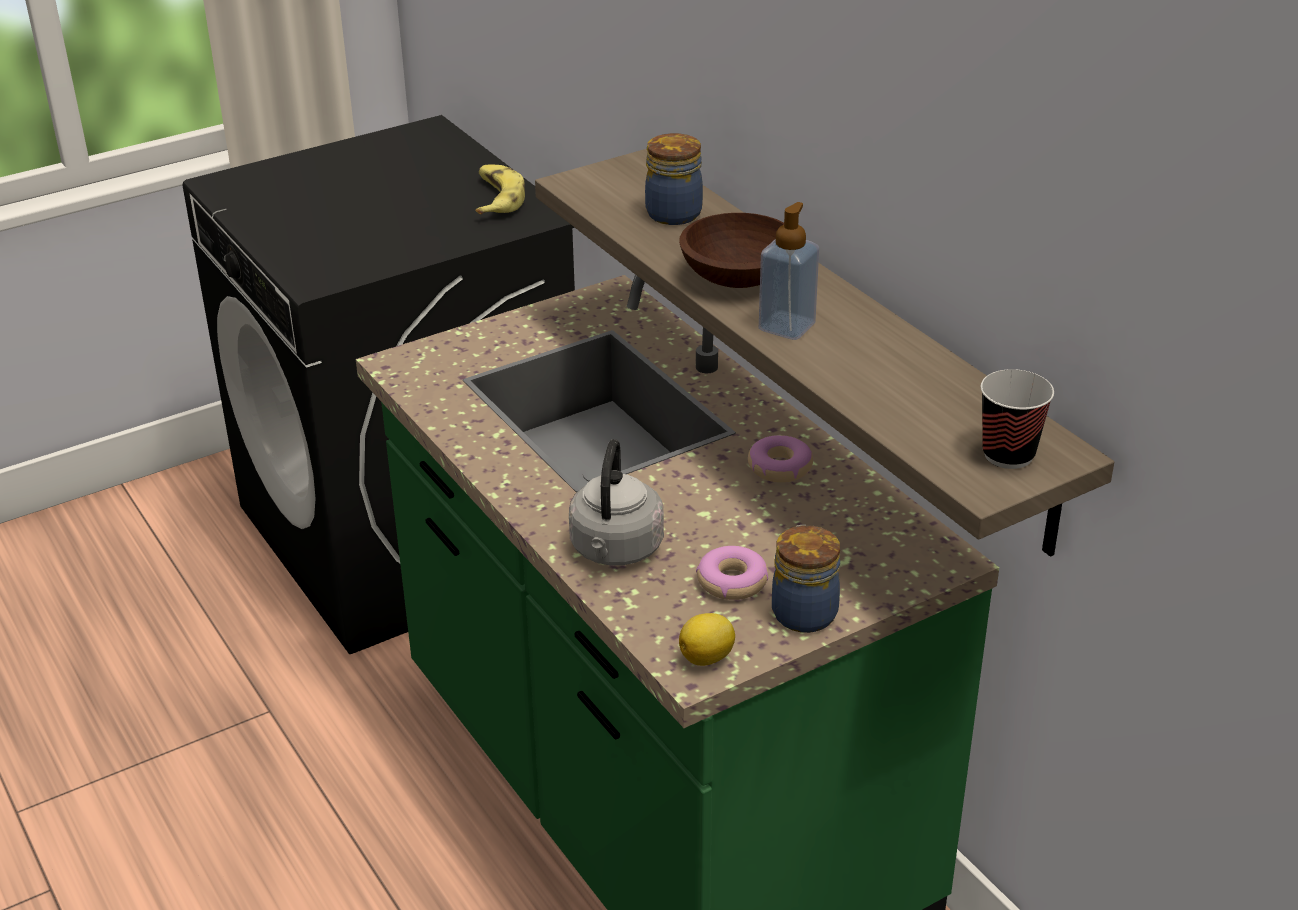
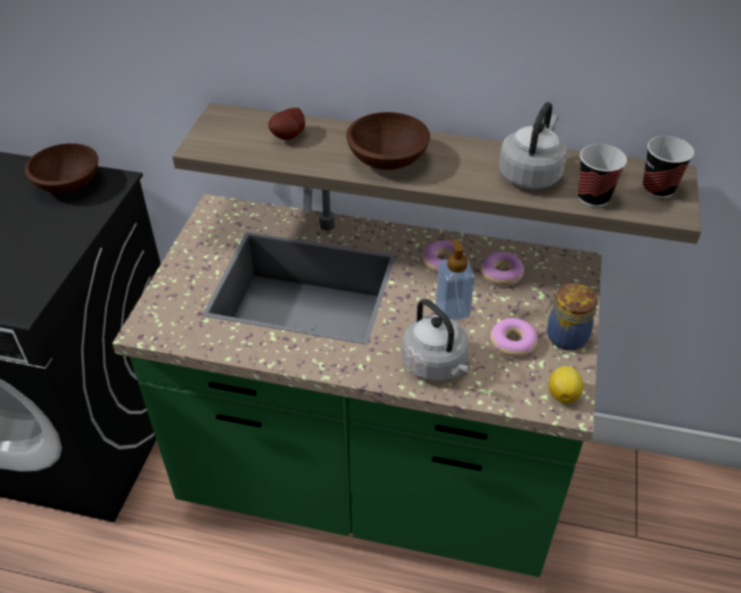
camera: 45 degrees left, 10 degrees up
banana [475,165,525,214] -> brown bowl [25,143,98,193]
jar [645,133,703,225] -> potato [268,108,305,140]
soap dispenser [759,202,819,340] -> soap dispenser moved to [435,240,475,320]
none -> donut [481,252,524,286]
none -> grey kettle [499,102,567,189]
none -> cup [578,144,627,207]

